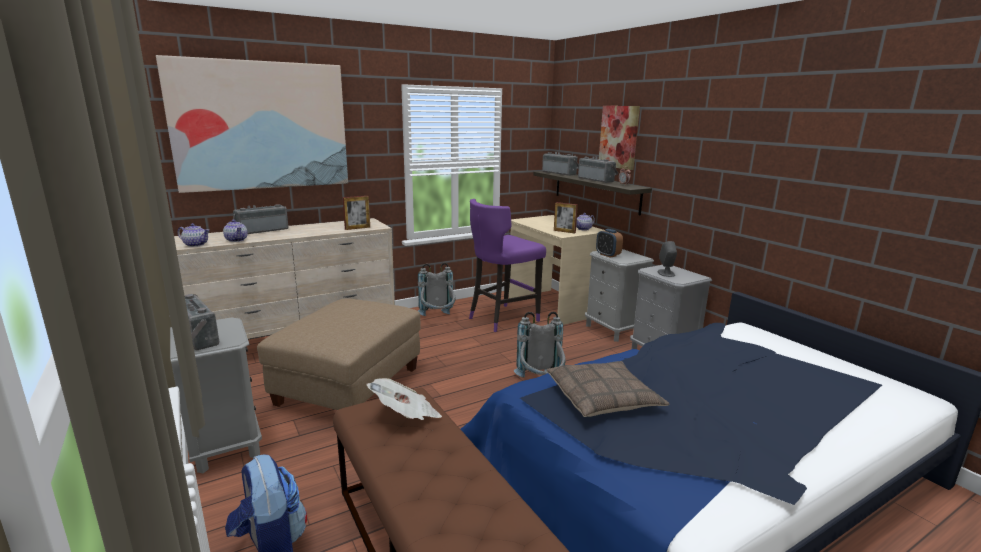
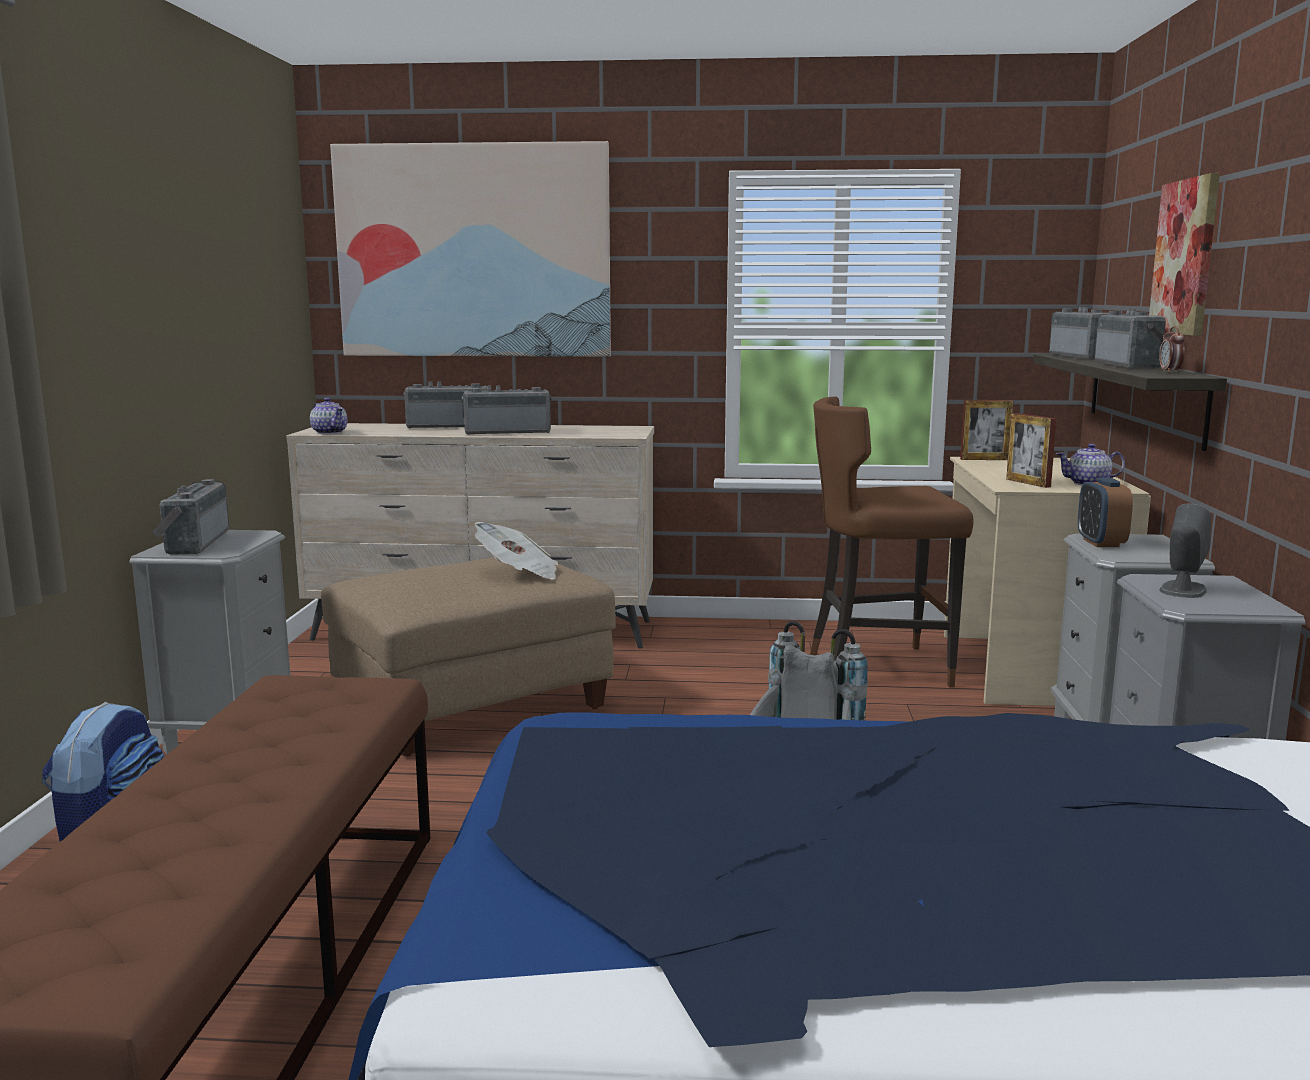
camera: 35 degrees right, 5 degrees down
teapot [223,219,248,242] -> none
picture frame [343,196,370,230] -> picture frame moved to [960,400,1013,460]
newspaper [367,378,442,420] -> newspaper moved to [475,522,558,580]
grey backpack [418,263,455,316] -> none
purple stool [469,199,546,332] -> brown stool [810,396,974,688]
pillow [546,361,669,417] -> none
none -> radio [461,385,551,435]

